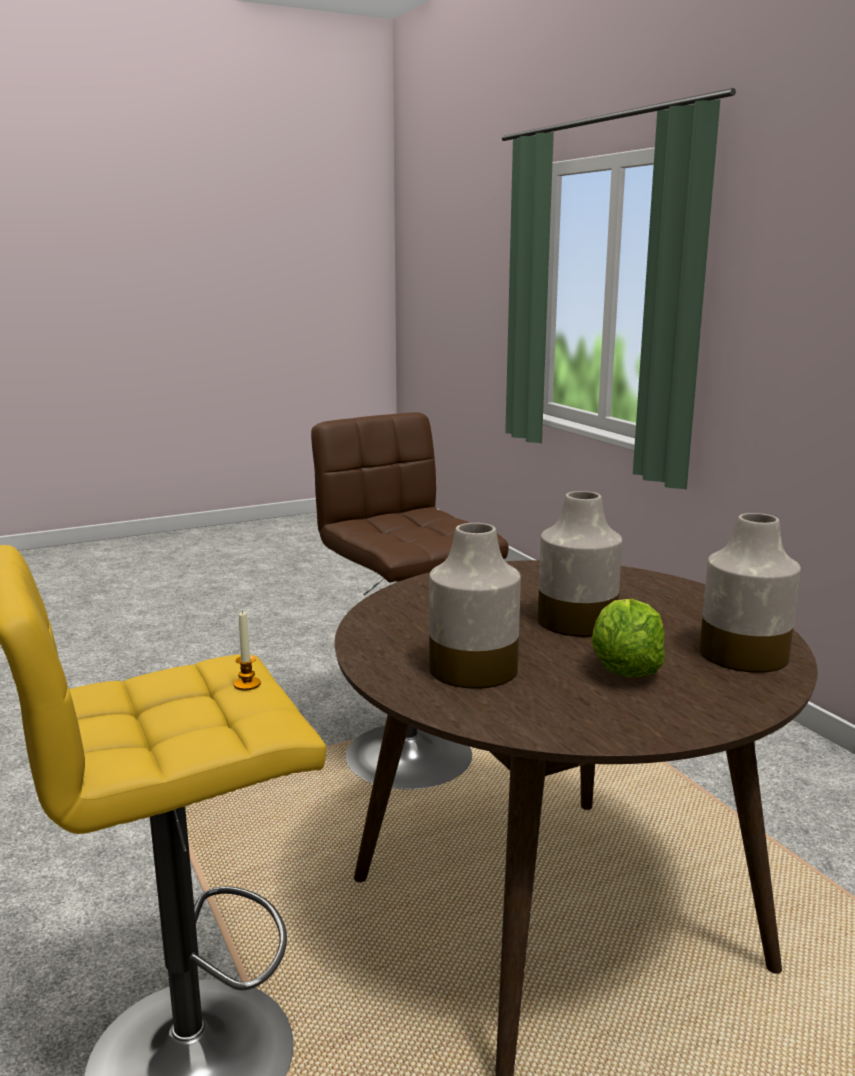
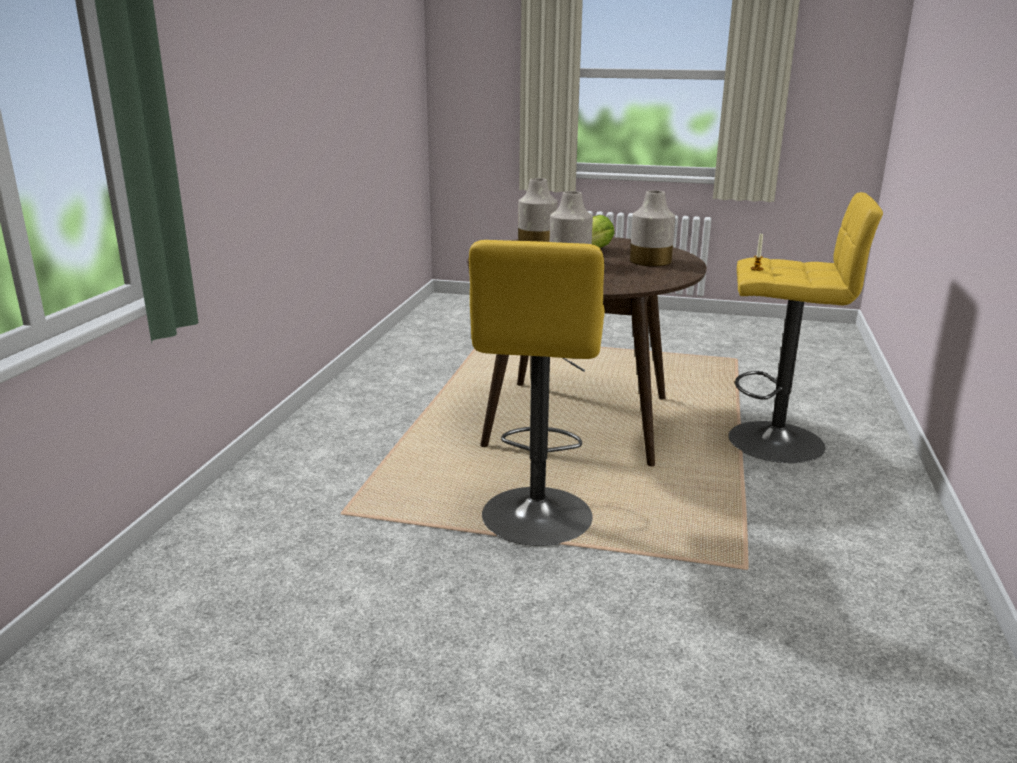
camera: 140 degrees left, 5 degrees up
brown stool [311,412,509,789] -> yellow stool [469,240,605,546]

